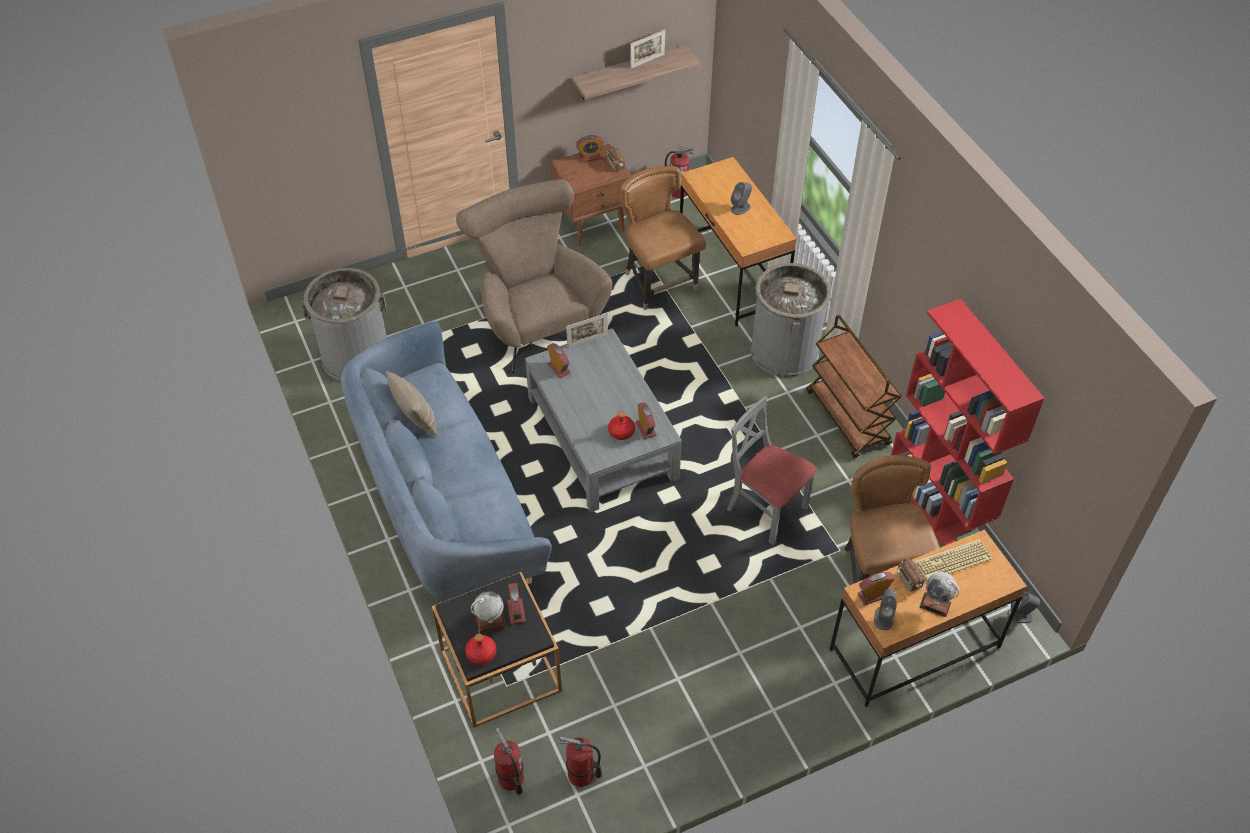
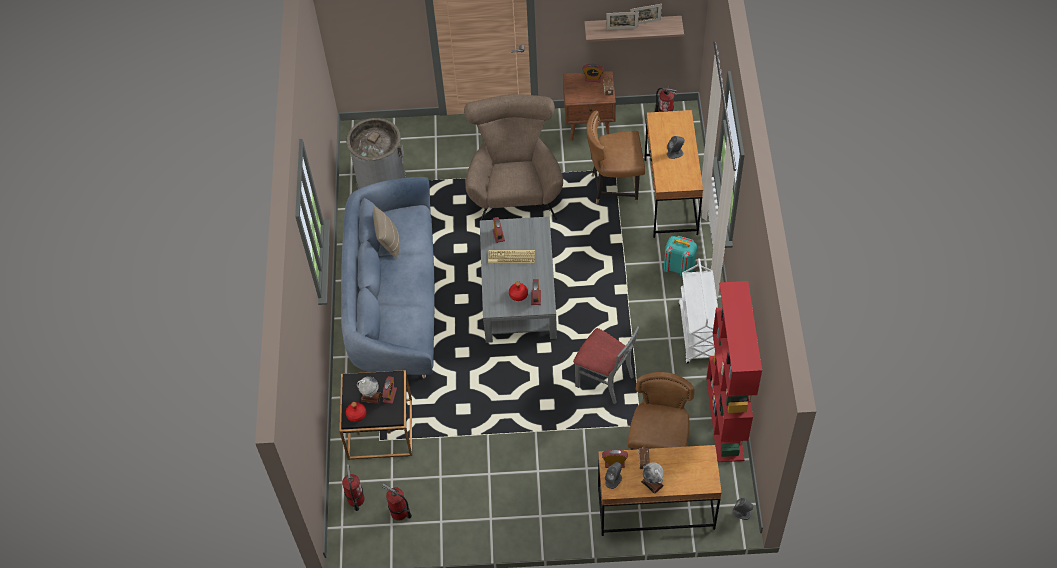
camera: 25 degrees right, 5 degrees up
picture frame [566,313,608,348] -> picture frame moved to [606,12,639,30]
brown chair [621,166,706,310] -> brown chair turned 90 degrees counterclockwise [586,111,645,204]
grey chair [727,396,817,545] -> grey chair turned 150 degrees clockwise [573,326,639,404]
grey trash can [750,263,831,377] -> turquoise backpack [664,236,697,276]
brown cart [806,315,901,458] -> white cart [679,258,718,363]
keyboard [914,539,993,580] -> keyboard moved to [488,250,535,264]

